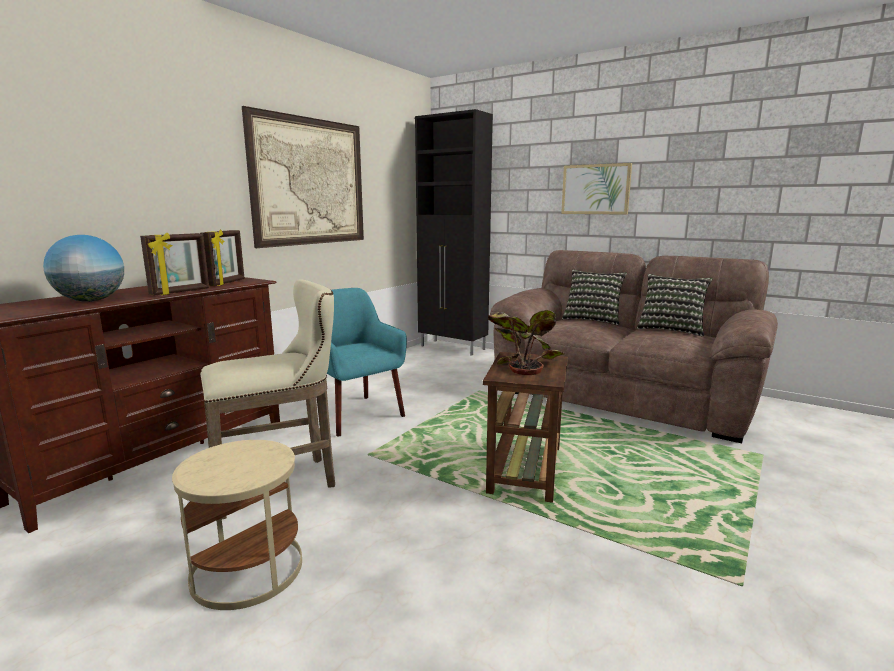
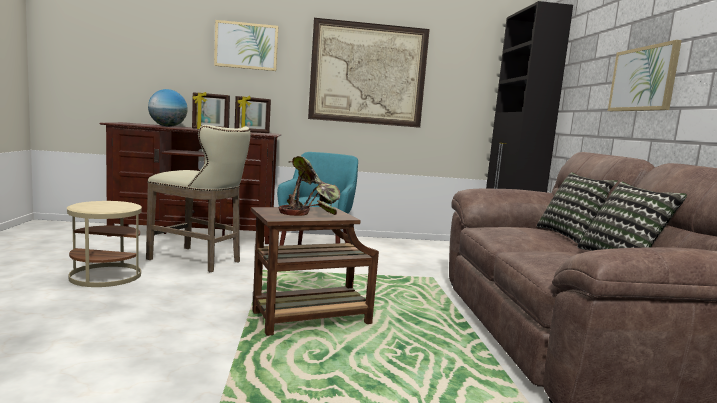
camera: 50 degrees right, 5 degrees down
none -> picture [214,20,278,71]

